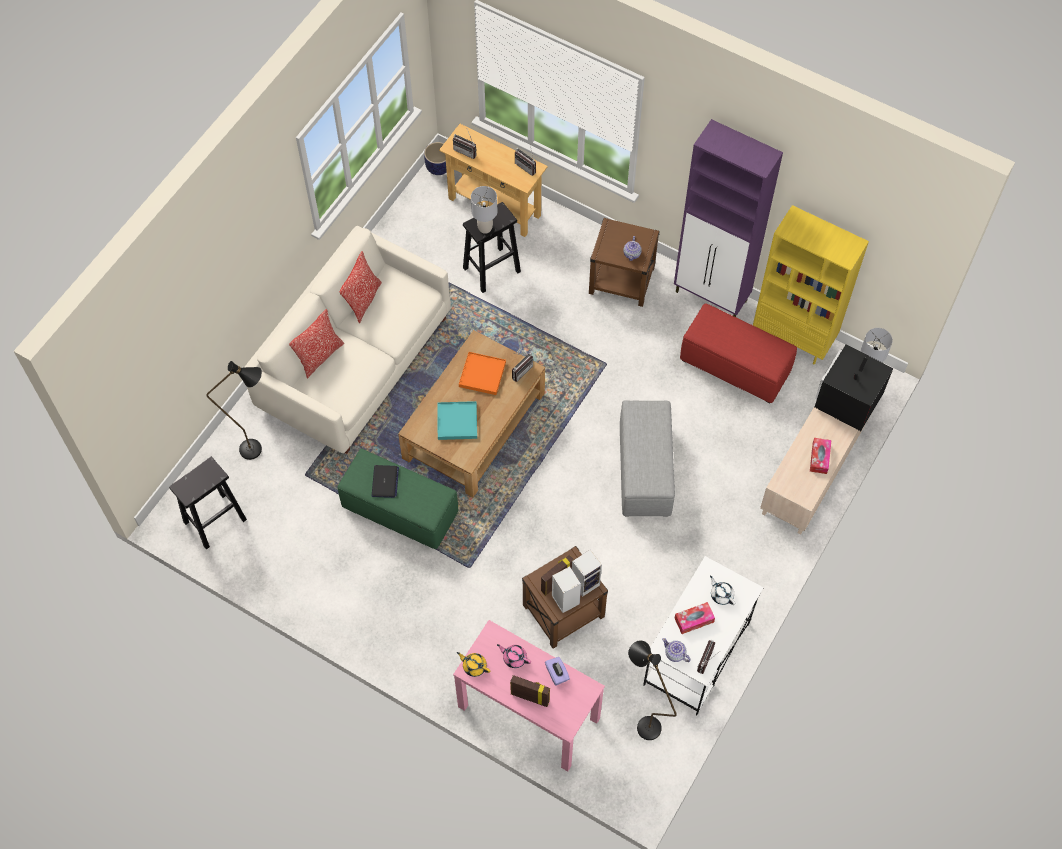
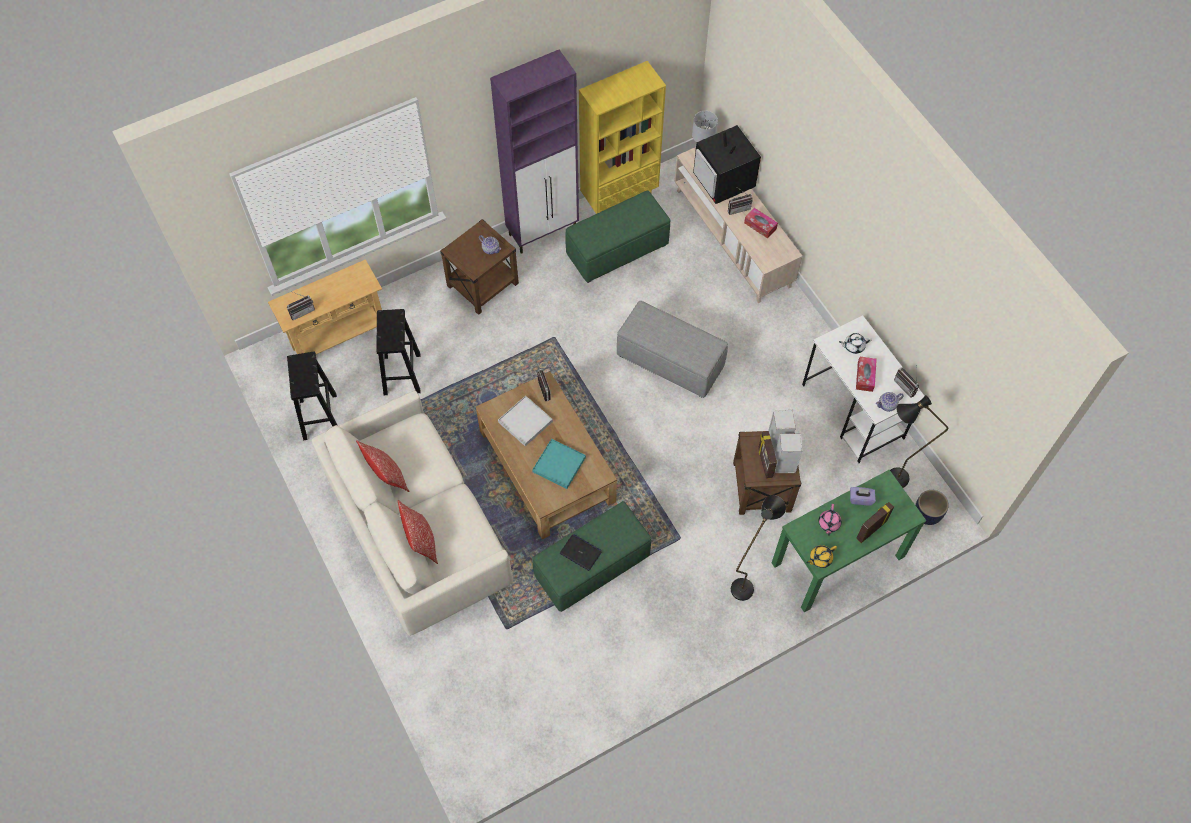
camera: 60 degrees left, 0 degrees up
black stool [169,457,247,549] -> black stool moved to [287,352,337,440]
black floor lamp [206,361,262,460] -> black floor lamp moved to [731,495,786,601]
planter [424,142,447,175] -> planter moved to [915,490,949,525]
pink console table [453,620,605,772] -> green console table [772,470,926,612]
orange tray [459,352,506,395] -> white tray [498,395,553,446]
grey table lamp [471,186,498,234] -> none
pink teapot [497,644,531,668] -> pink teapot turned 45 degrees counterclockwise [819,504,842,536]
radio [515,146,536,176] -> radio moved to [728,188,753,215]
red ottoman [680,304,797,403] -> green ottoman [565,191,671,283]

